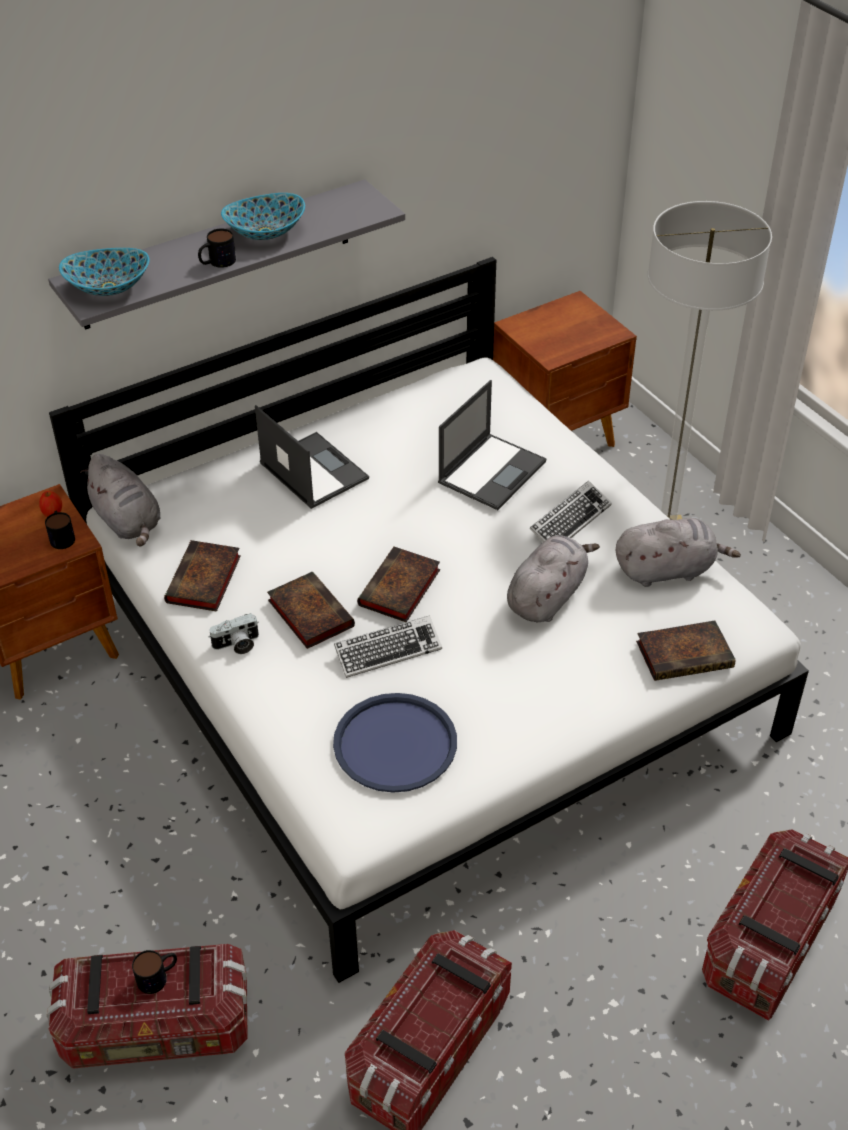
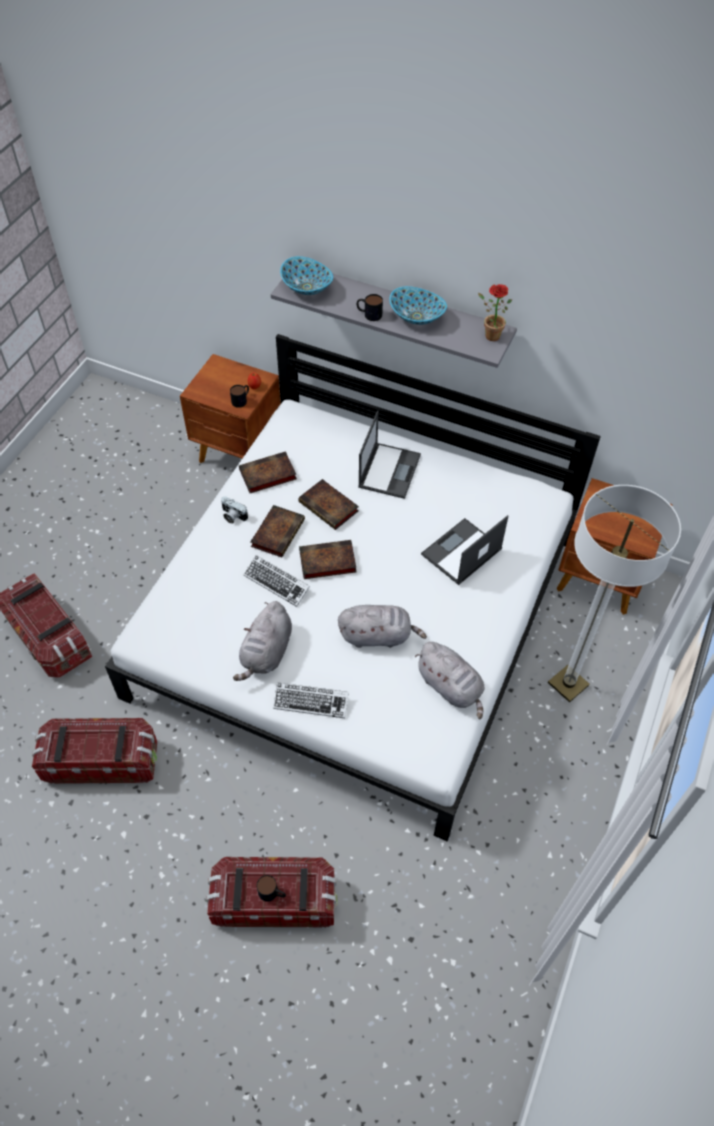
camera: 55 degrees right, 10 degrees up
grey plush toy [80,454,161,546] -> grey plush toy moved to [233,601,292,681]
mug [132,950,177,994] -> mug moved to [257,875,286,902]
blue tray [333,693,457,793] -> none
laptop [438,380,547,510] -> laptop turned 135 degrees clockwise [421,515,508,585]
keyboard [529,480,612,542] -> keyboard moved to [273,682,349,718]
book [636,621,735,681] -> book moved to [298,479,359,530]
none -> potted plant [478,284,512,341]

